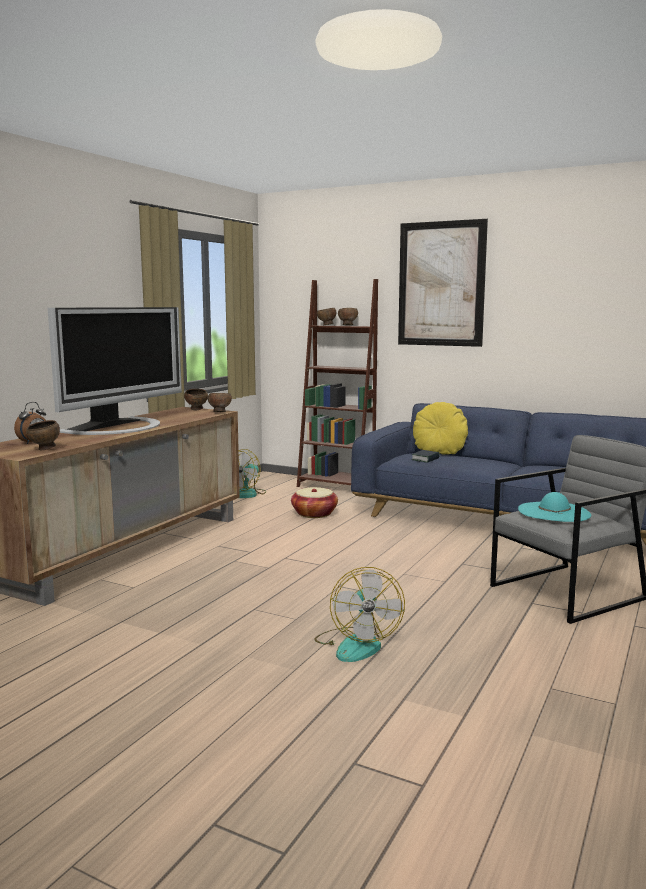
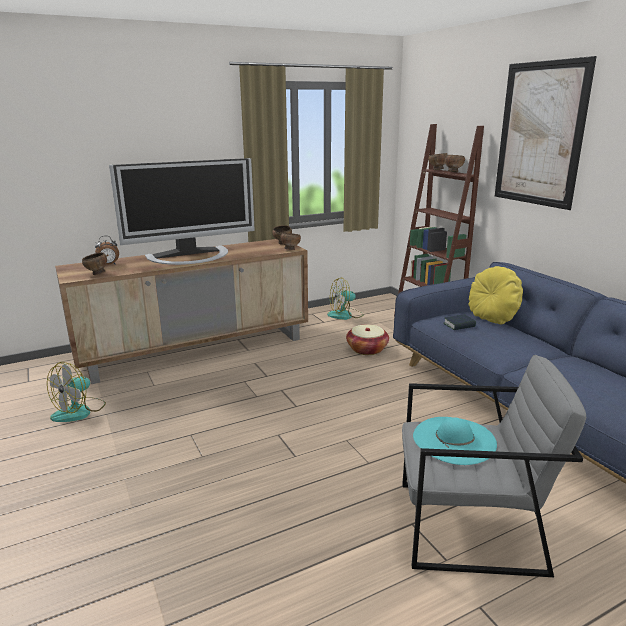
camera: 35 degrees right, 10 degrees up
fan [315,567,405,662] -> fan moved to [47,362,106,422]

